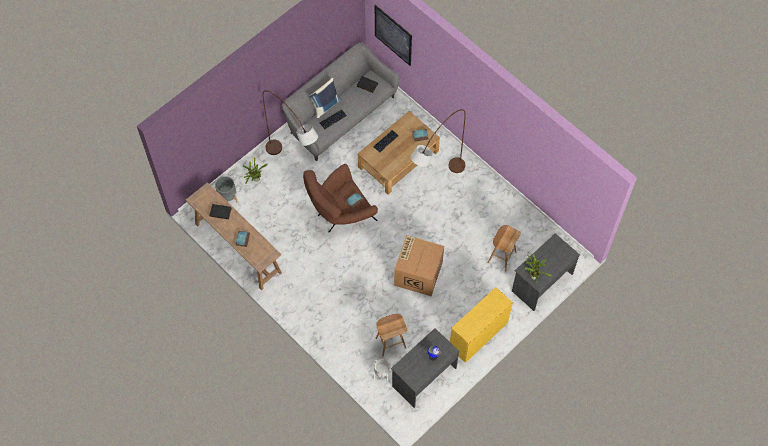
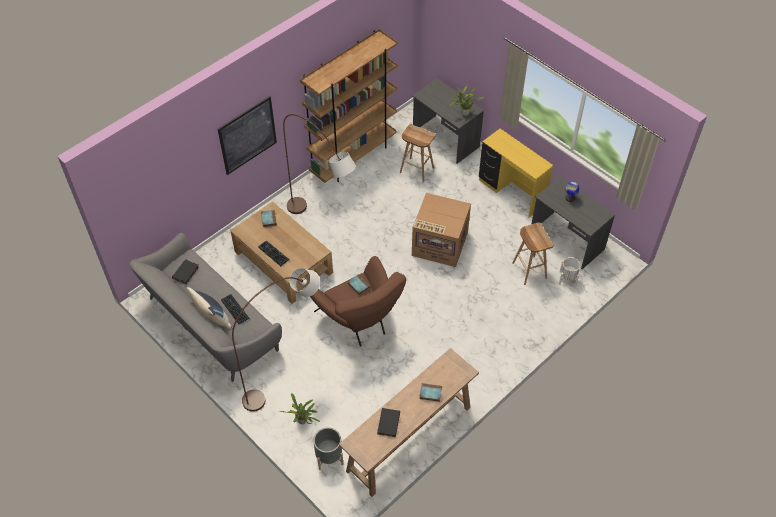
camera: 90 degrees left, 10 degrees down
picture [375,5,412,66] -> picture moved to [218,96,277,175]
none -> brown bookcase [300,29,398,183]

